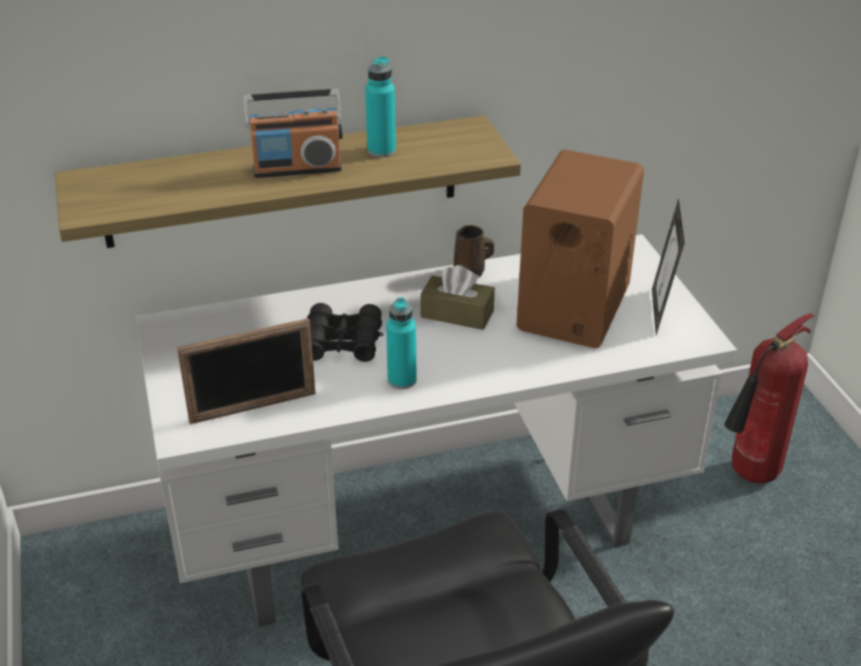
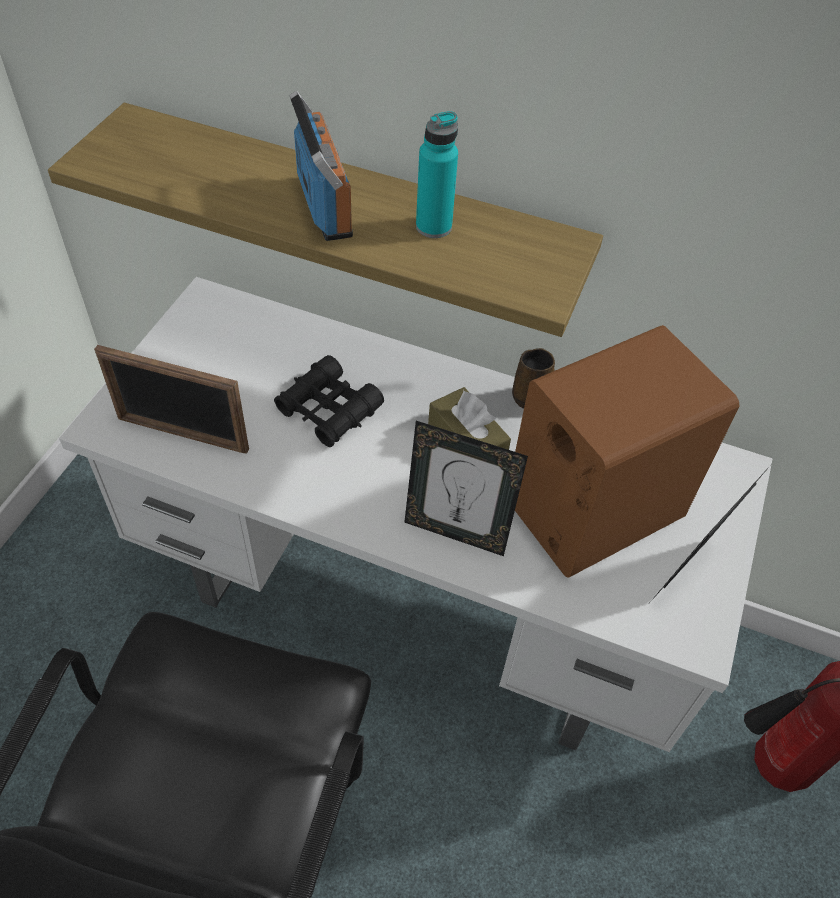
camera: 35 degrees right, 15 degrees up
radio [243,89,343,178] -> radio turned 135 degrees counterclockwise [289,90,353,241]
turquoise bottle [386,297,417,389] -> none
none -> picture frame [404,421,528,556]

